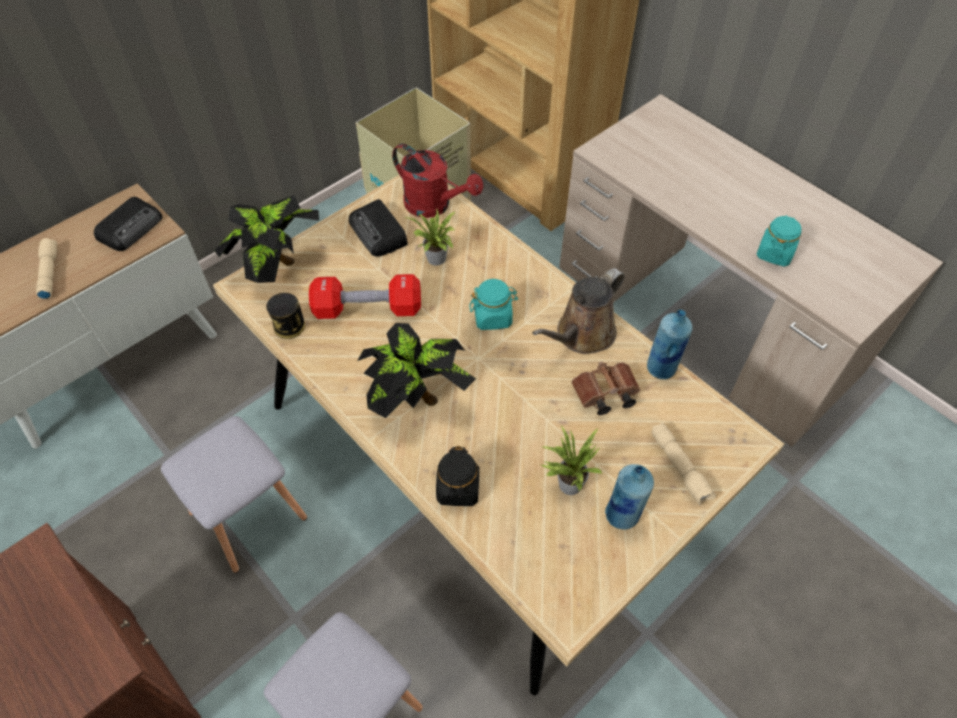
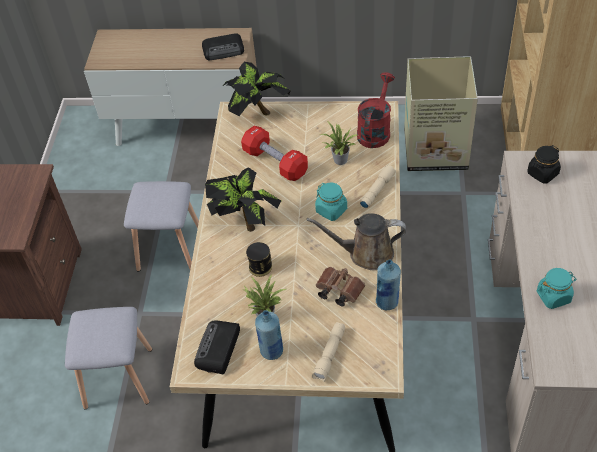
camera: 50 degrees right, 5 degrees down
beige flashlight [36,238,57,299] -> beige flashlight moved to [360,165,396,209]
can [266,293,305,339] -> can moved to [246,242,272,277]
radio [349,199,408,257] -> radio moved to [194,321,240,374]
red watering can [392,143,483,218] -> red watering can turned 150 degrees counterclockwise [357,72,395,148]
black jar [436,446,479,506] -> black jar moved to [528,145,561,183]

